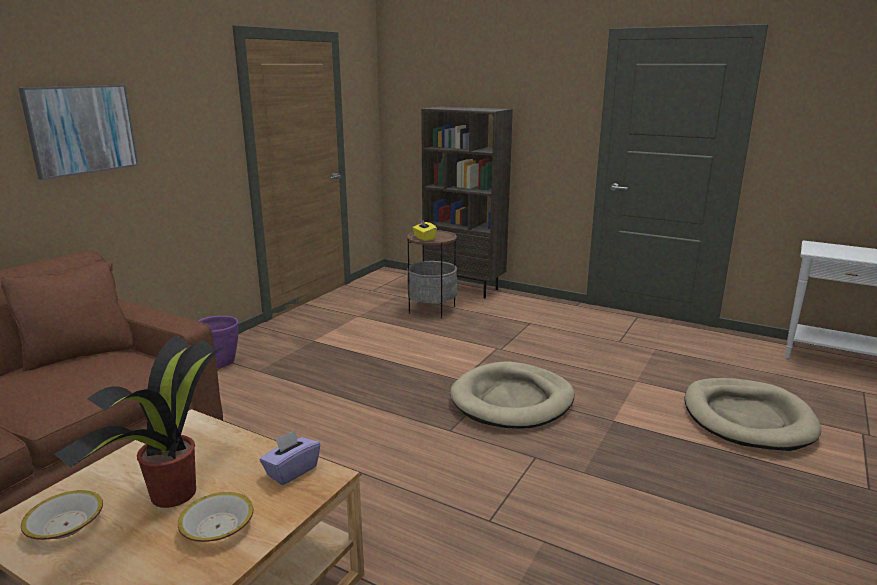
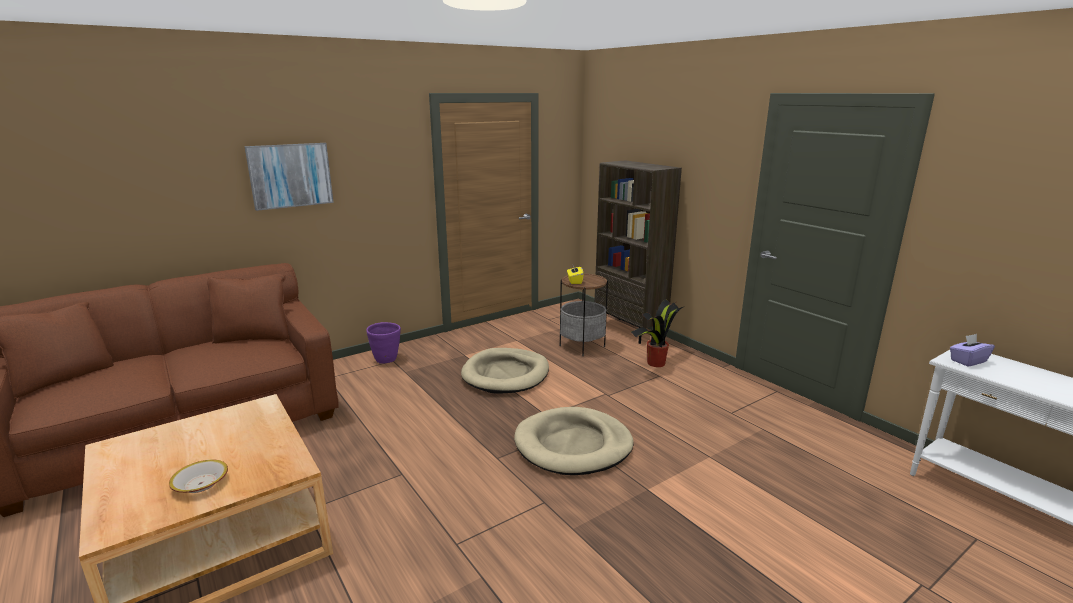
camera: 25 degrees right, 0 degrees up
bowl [21,490,103,540] -> none
potted plant [54,336,225,508] -> potted plant moved to [631,299,683,367]
purple tissue box [260,430,320,485] -> purple tissue box moved to [950,334,995,366]
beige dog bed [685,378,821,451] -> beige dog bed moved to [461,348,549,394]

